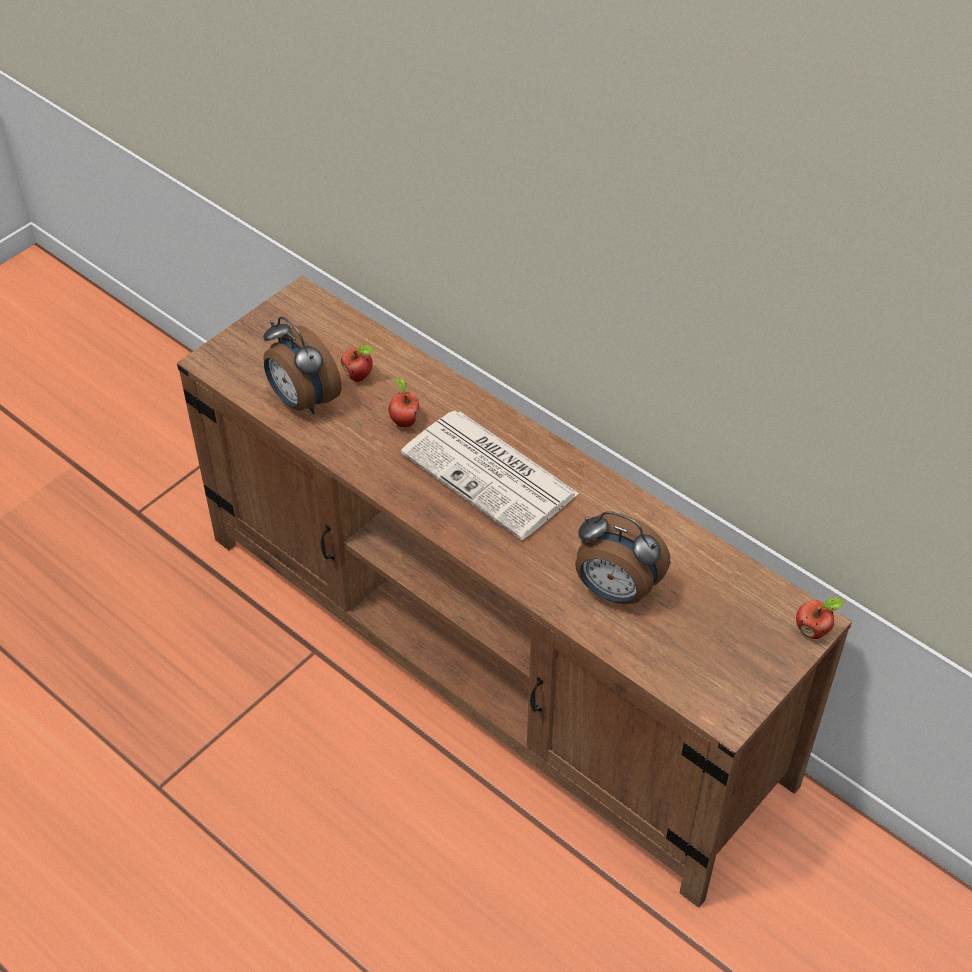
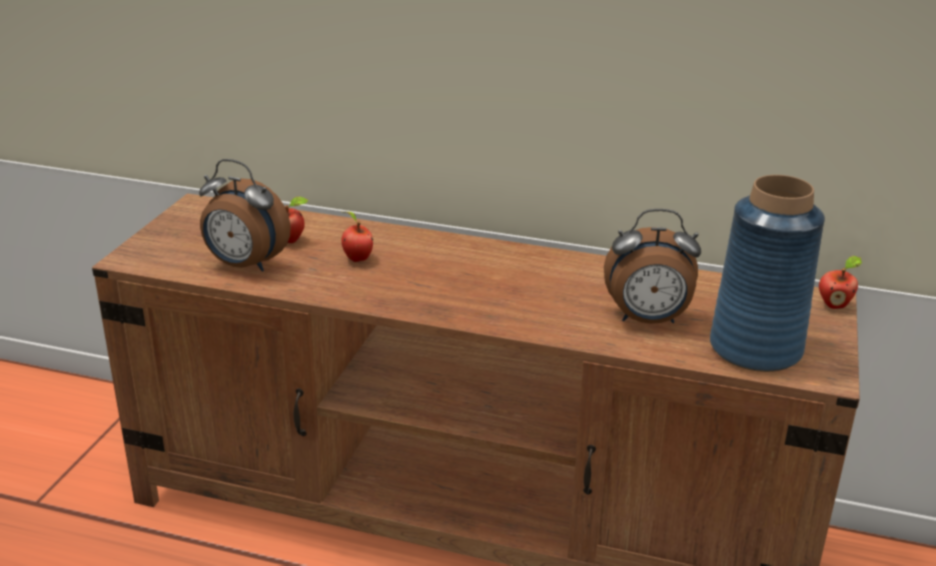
camera: 25 degrees left, 20 degrees down
newspaper [401,411,579,540] -> none
none -> blue vase [710,175,825,372]

